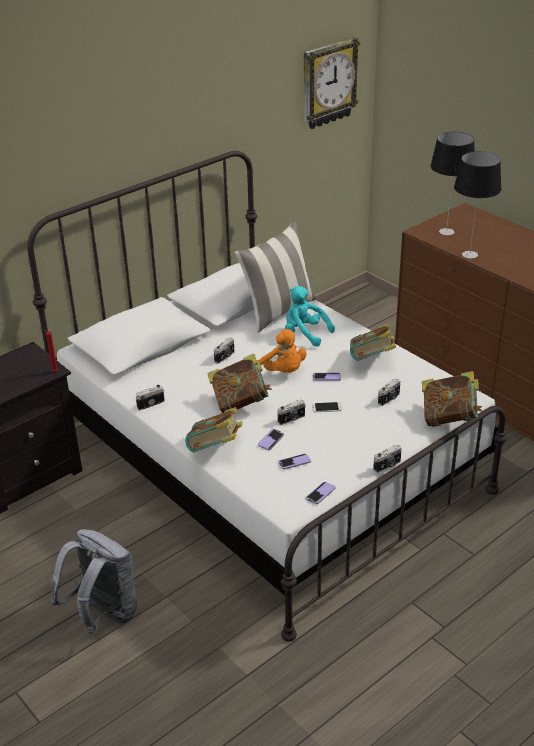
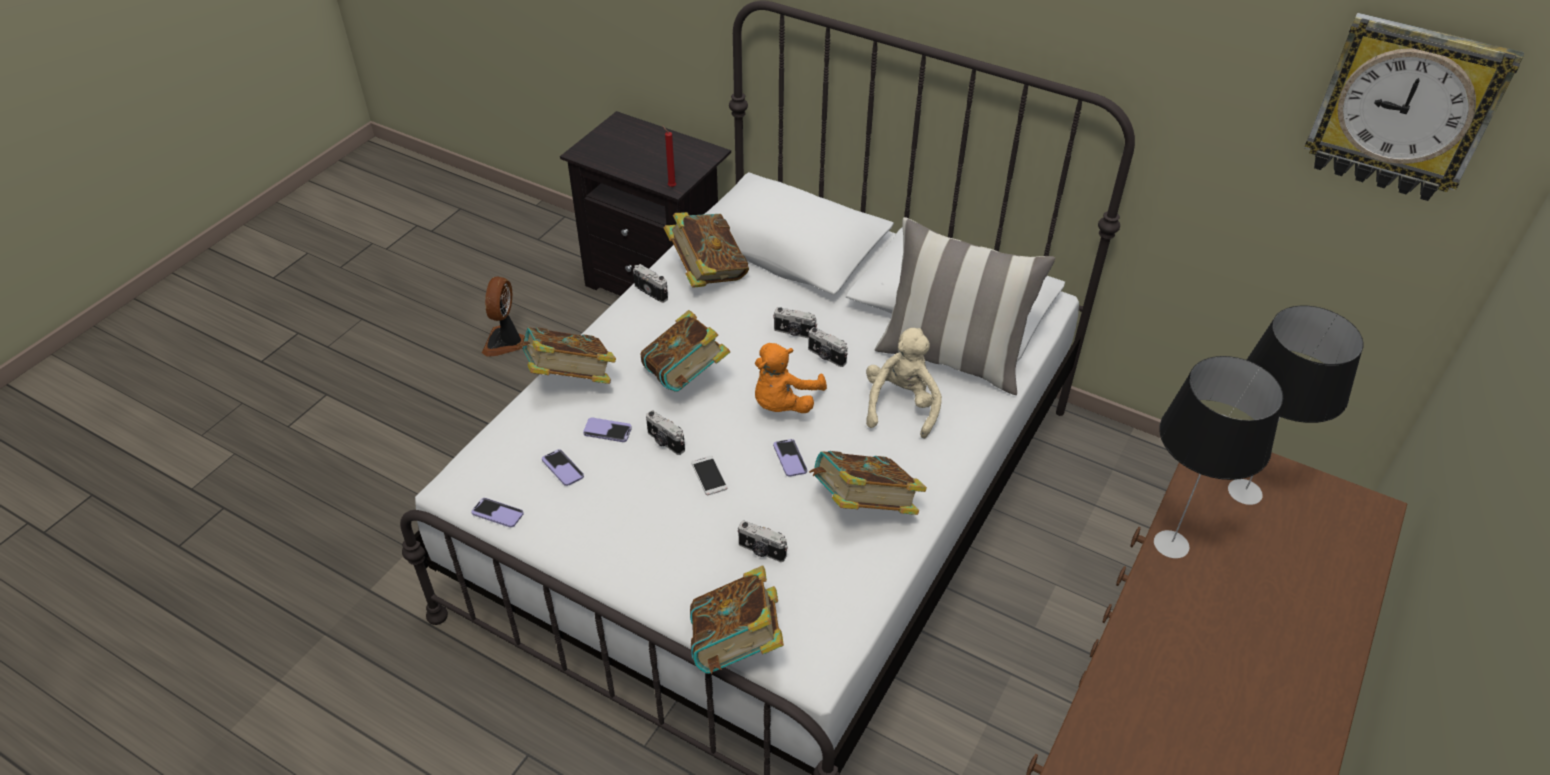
camera: 70 degrees right, 10 degrees up
grey backpack [51,529,137,634] -> none
turquoise plush toy [285,286,335,346] -> beige plush toy [866,328,942,439]
camera [373,444,401,473] -> camera moved to [808,327,847,367]
none -> fan [482,277,525,357]
none -> book [664,212,749,288]

